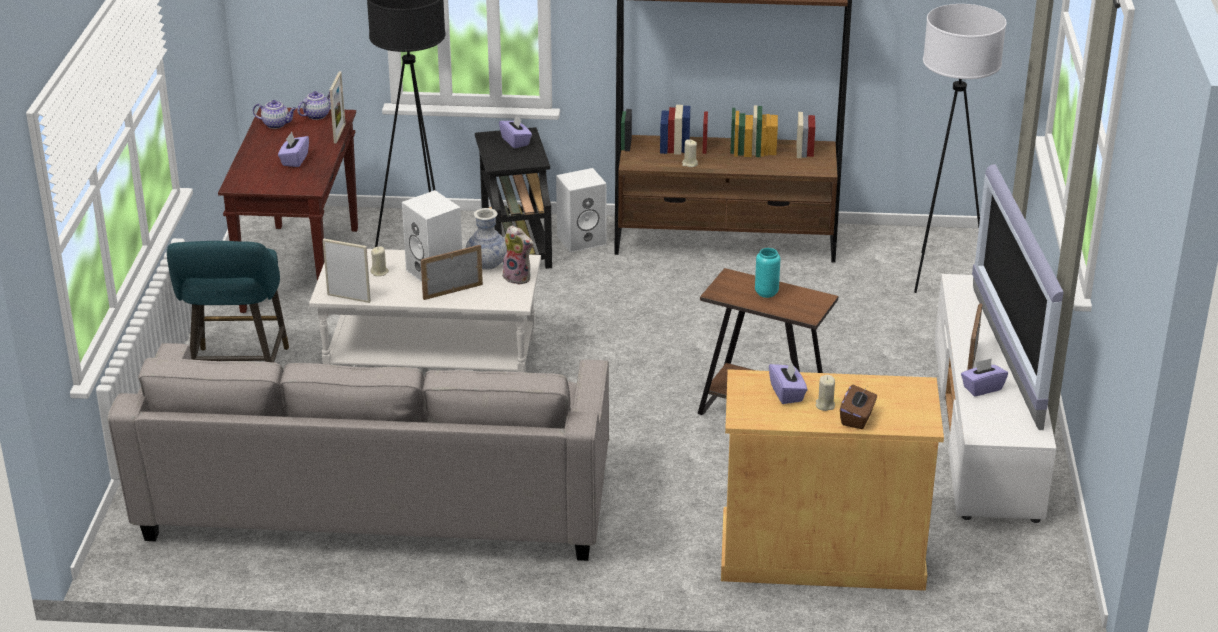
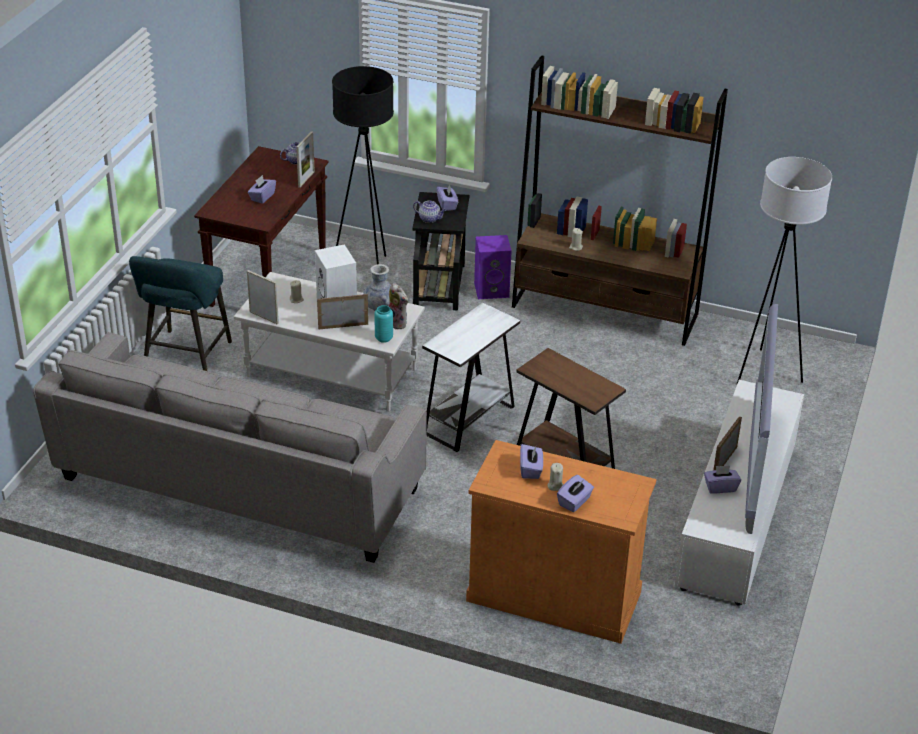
camera: 15 degrees right, 5 degrees up
teapot [253,100,297,129] -> teapot moved to [413,201,446,223]
white speaker [556,168,607,253] -> purple speaker [474,235,512,299]
beige cabinet [721,369,944,591] -> orange cabinet [466,440,656,644]
turquoise vase [755,248,781,298] -> turquoise vase moved to [374,305,393,343]
brown tissue box [840,385,877,429] -> purple tissue box [557,475,594,512]
none -> white side table [422,303,520,452]

